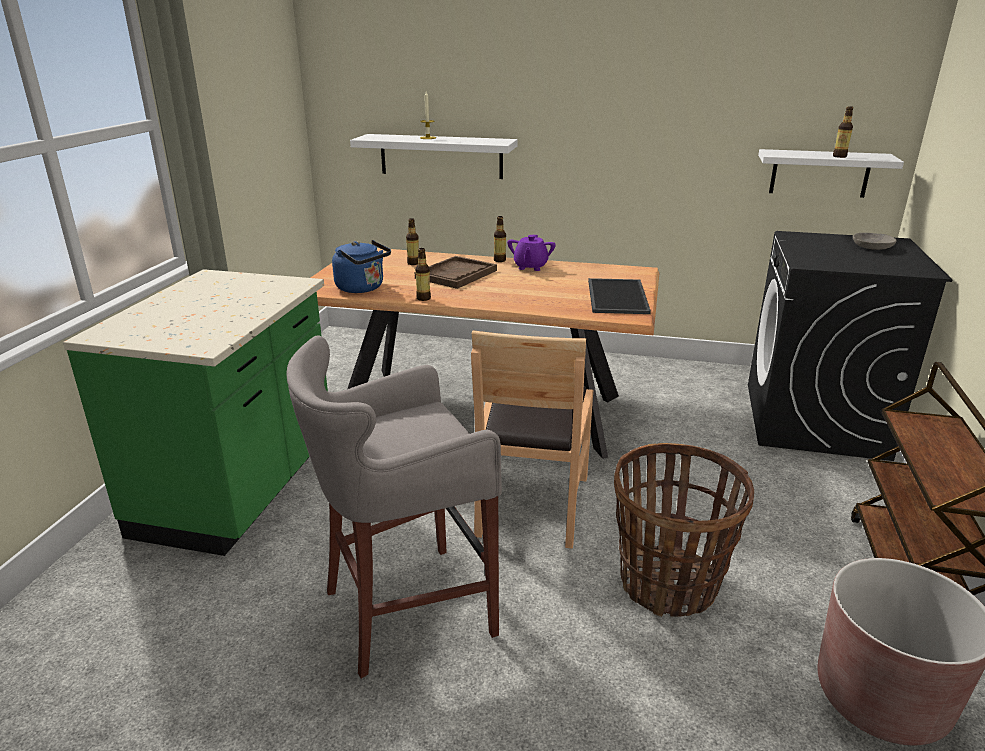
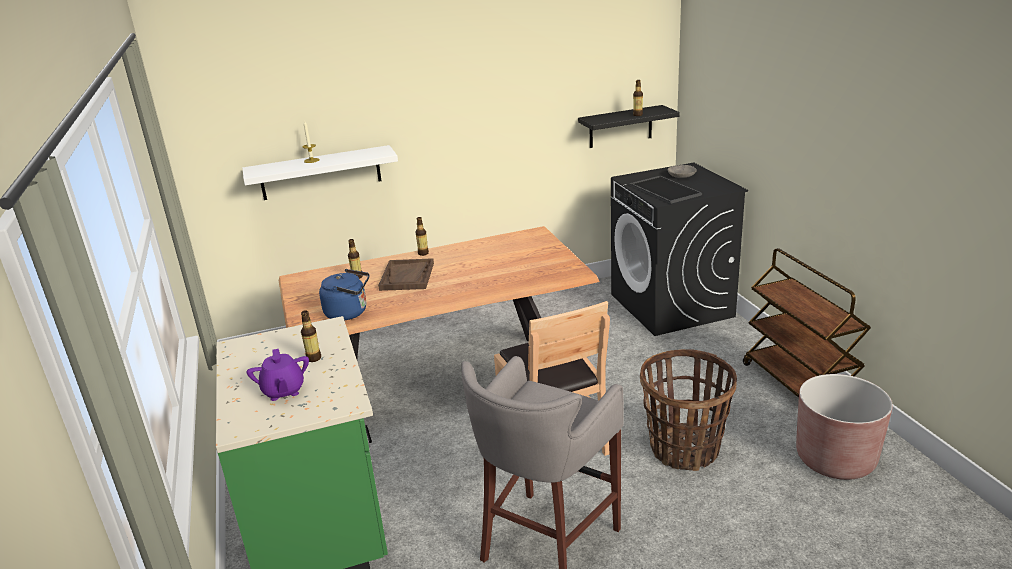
camera: 30 degrees left, 0 degrees up
bottle [415,248,431,301] -> bottle moved to [301,310,321,362]
purple teapot [507,235,556,271] -> purple teapot moved to [246,349,309,401]
tray [588,278,651,314] -> tray moved to [629,176,703,204]
white shelf [758,149,904,198] -> black shelf [578,105,680,148]

